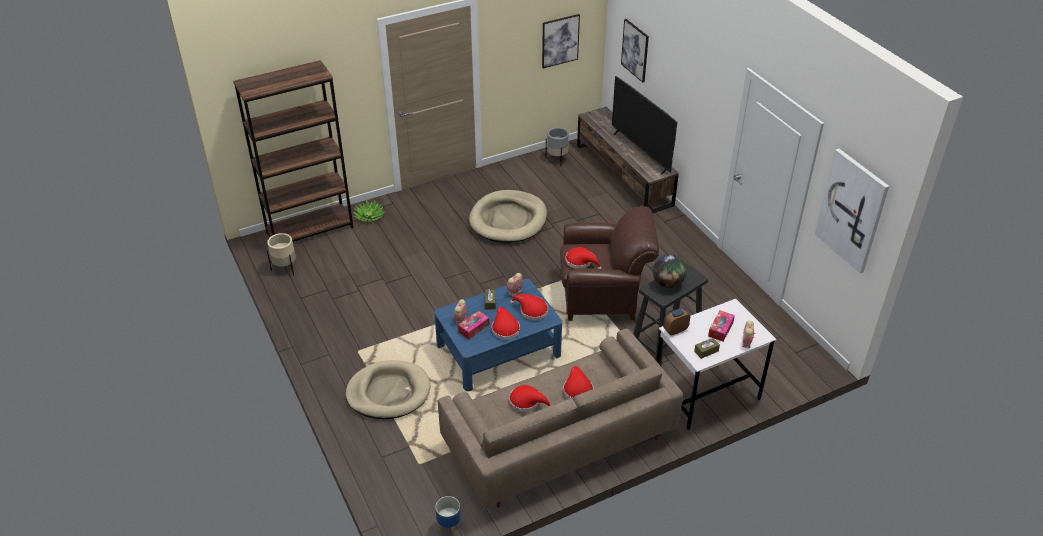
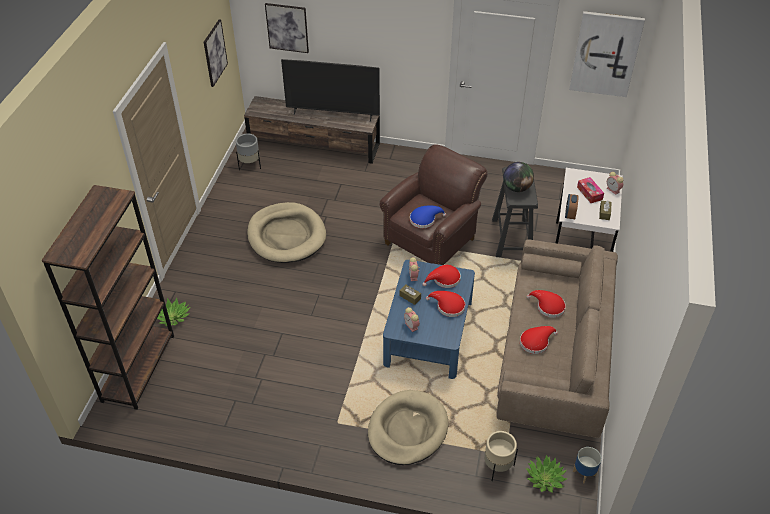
camera: 50 degrees left, 5 degrees up
beige planter [267,233,296,275] -> beige planter moved to [484,431,518,481]
tissue box [458,311,490,339] -> none
red hat [565,247,602,269] -> blue hat [410,206,446,228]
none -> potted plant [525,455,568,493]

